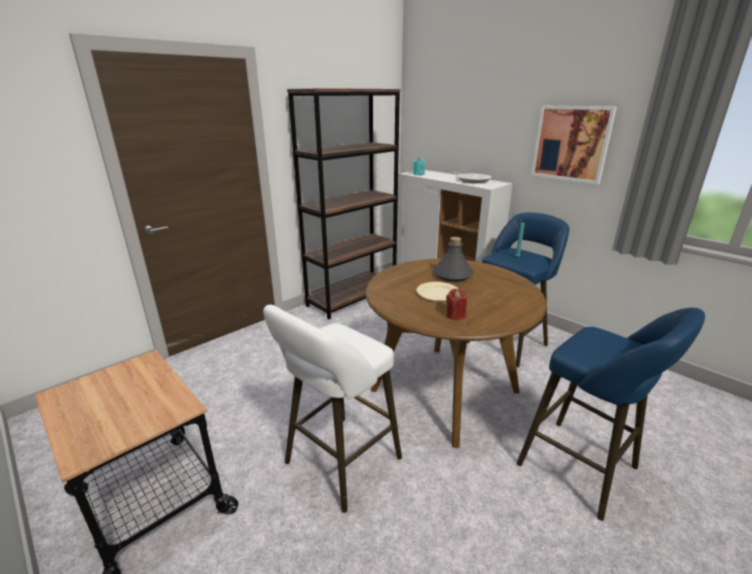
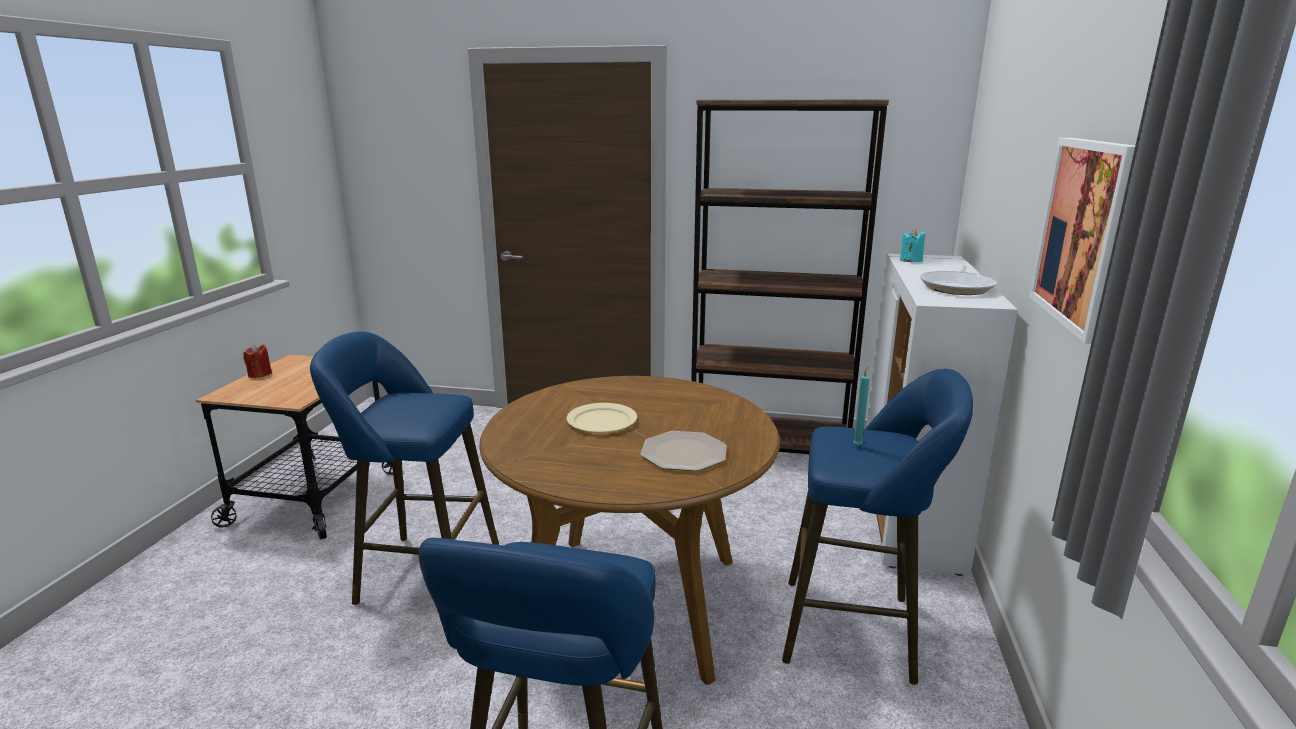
camera: 55 degrees right, 5 degrees down
white stool [263,304,402,513] -> blue stool [310,331,499,605]
grey bottle [433,237,473,282] -> none
red candle [446,289,467,320] -> red candle moved to [243,344,272,378]
none -> plate [641,431,727,471]

